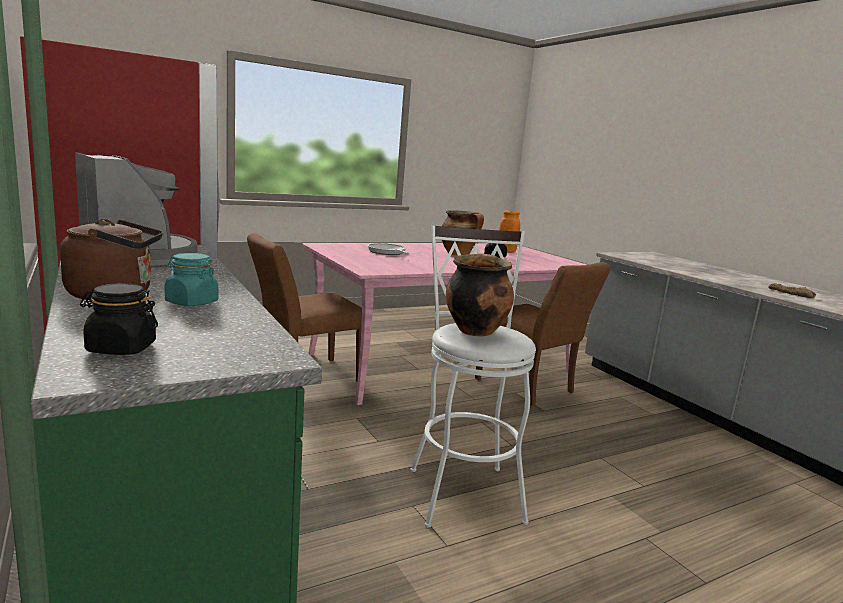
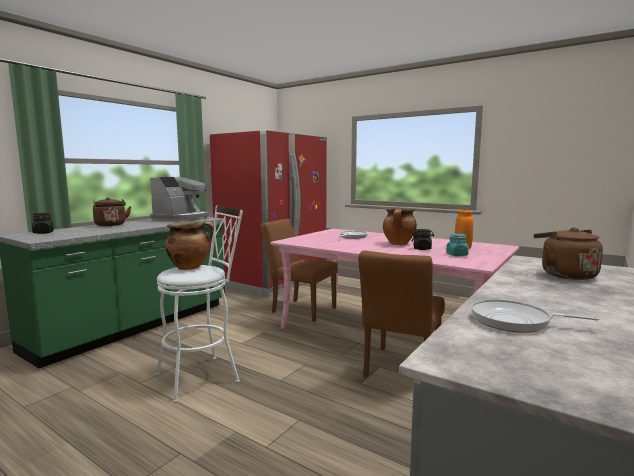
camera: 65 degrees right, 5 degrees down
turquoise jar [164,253,218,306] -> turquoise jar moved to [446,233,469,256]
bread [768,283,816,298] -> frying pan [471,299,599,333]
none -> brown kettle [534,227,603,280]

